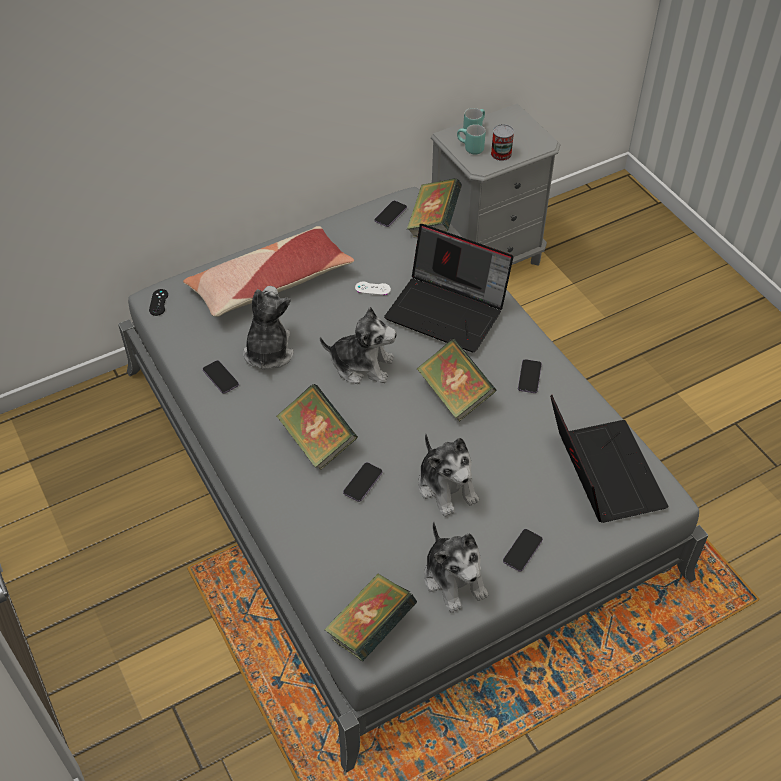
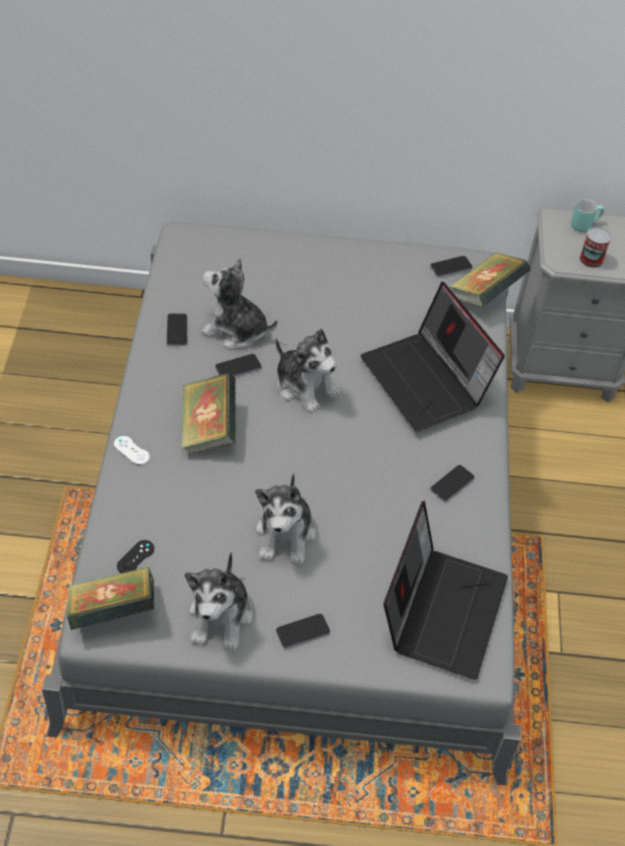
camera: 30 degrees right, 0 degrees up
black game controller [149,289,168,316] -> black game controller moved to [117,540,154,573]
pillow [183,226,354,317] -> none
plush toy [243,286,294,370] -> plush toy turned 105 degrees counterclockwise [202,258,278,349]
phone [343,462,383,502] -> phone moved to [215,354,261,377]
white game controller [355,281,391,295] -> white game controller moved to [114,436,150,465]
book [417,339,496,421] -> none
turquoise mug [457,124,486,154] -> none

